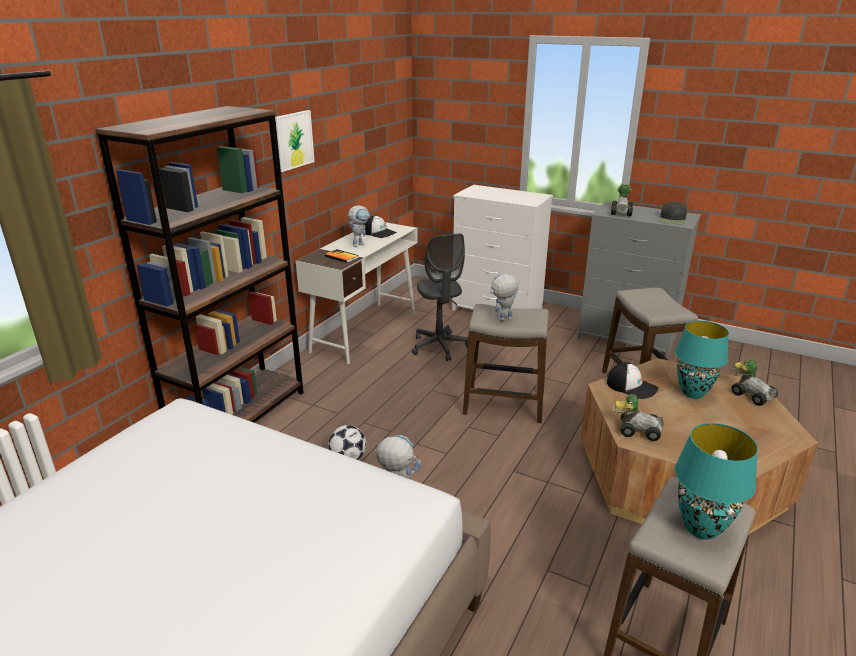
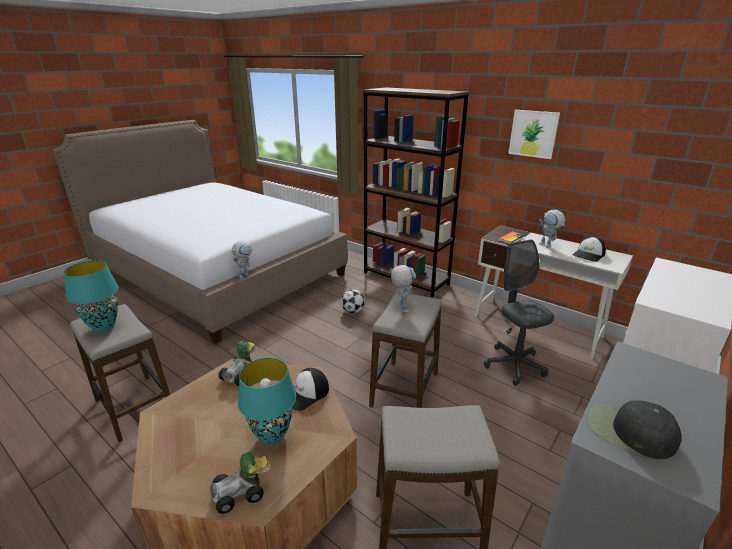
camera: 100 degrees right, 0 degrees up
grey office chair [412,233,468,361] -> grey office chair turned 75 degrees clockwise [484,240,554,386]
toy car [611,184,633,216] -> none

